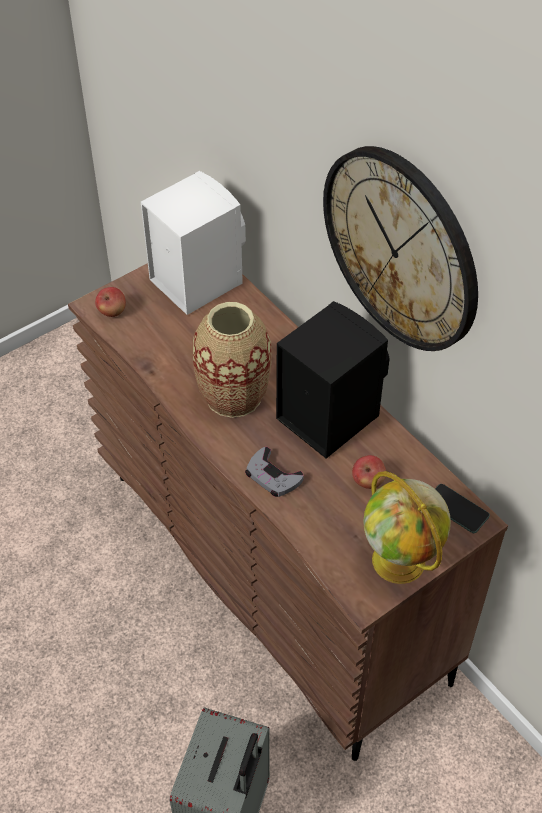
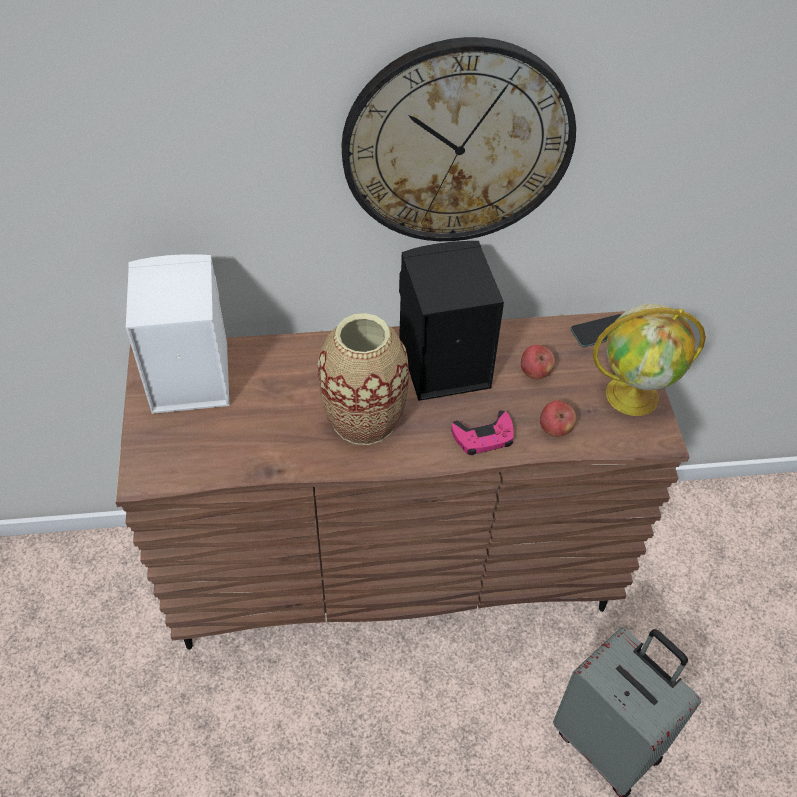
camera: 60 degrees left, 0 degrees up
apple [95,287,126,317] -> apple moved to [540,401,576,437]
grey game controller [245,447,304,497] -> pink game controller [452,410,514,455]

